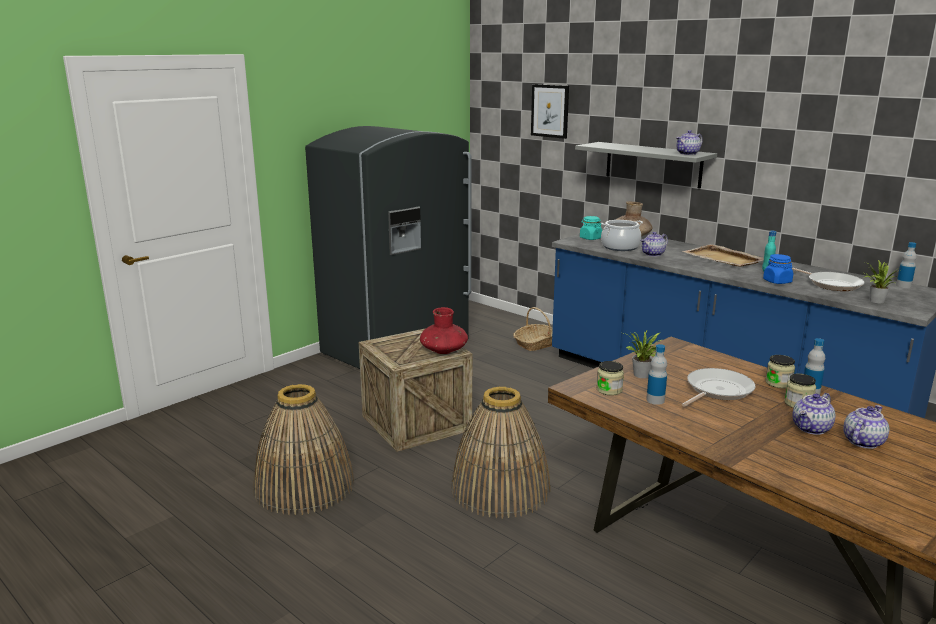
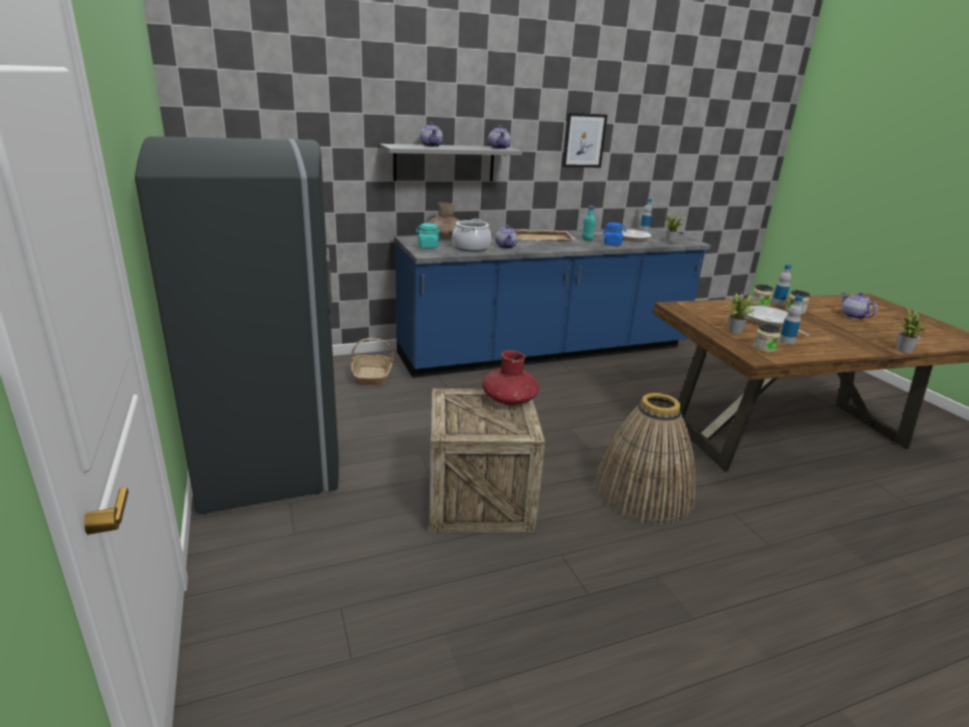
camera: 65 degrees left, 5 degrees up
basket [253,384,354,515] -> none
picture [531,84,569,139] -> picture moved to [562,113,608,168]
teapot [792,393,836,435] -> teapot moved to [420,122,443,147]
none -> potted plant [894,308,933,353]

